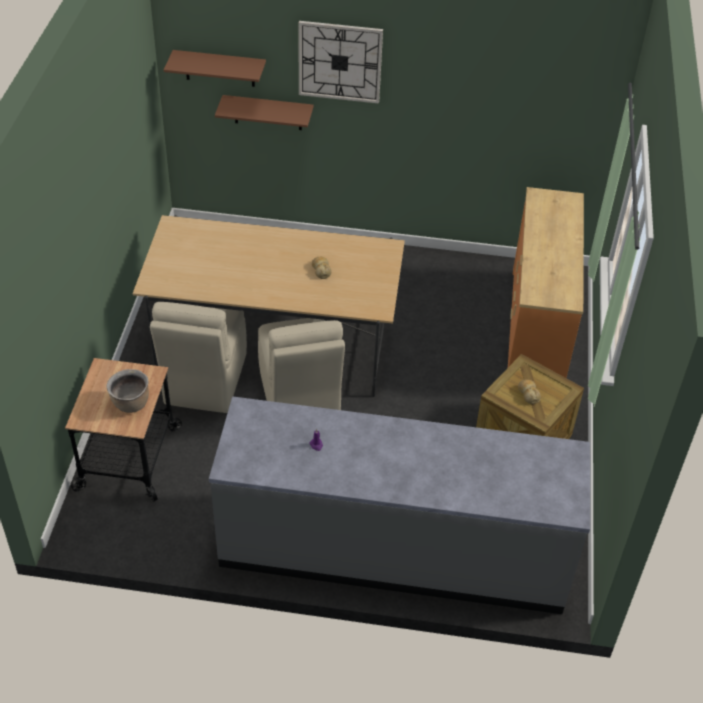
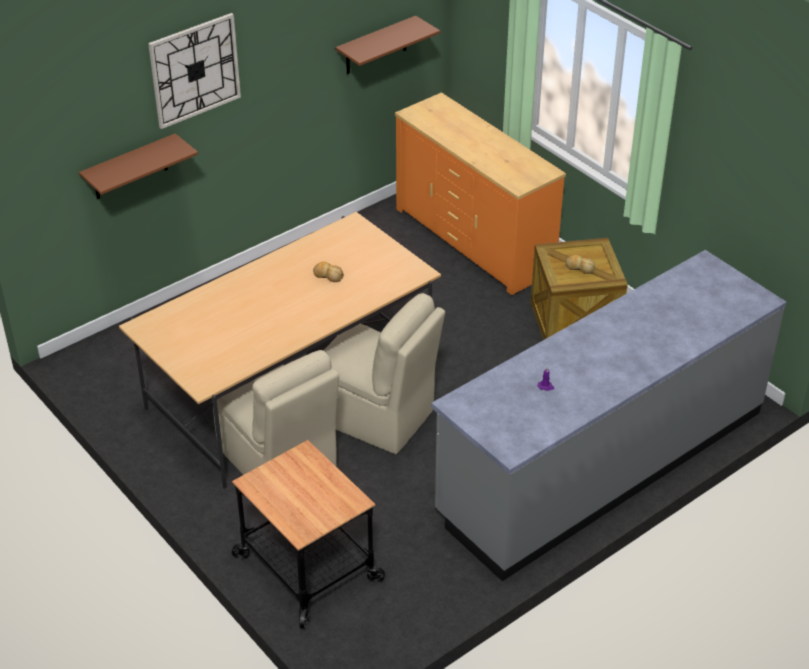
camera: 45 degrees left, 5 degrees down
brown cooking pot [106,369,149,413] -> none
brown shelf [164,50,266,87] -> brown shelf moved to [335,16,440,74]

